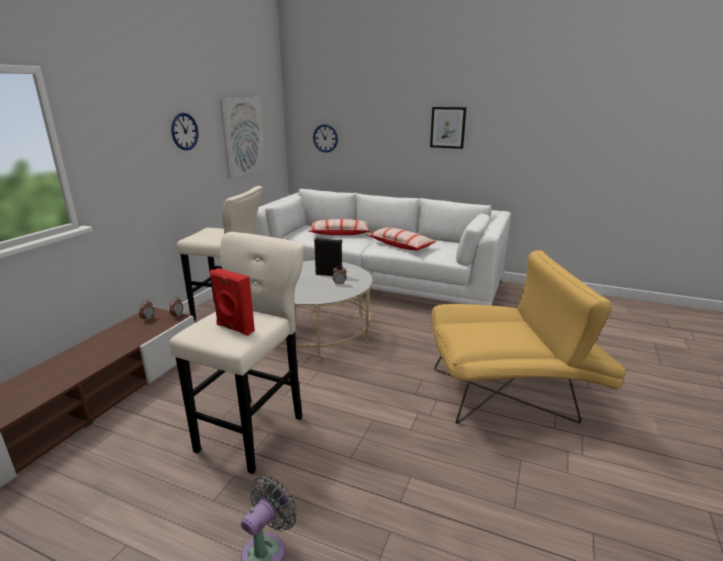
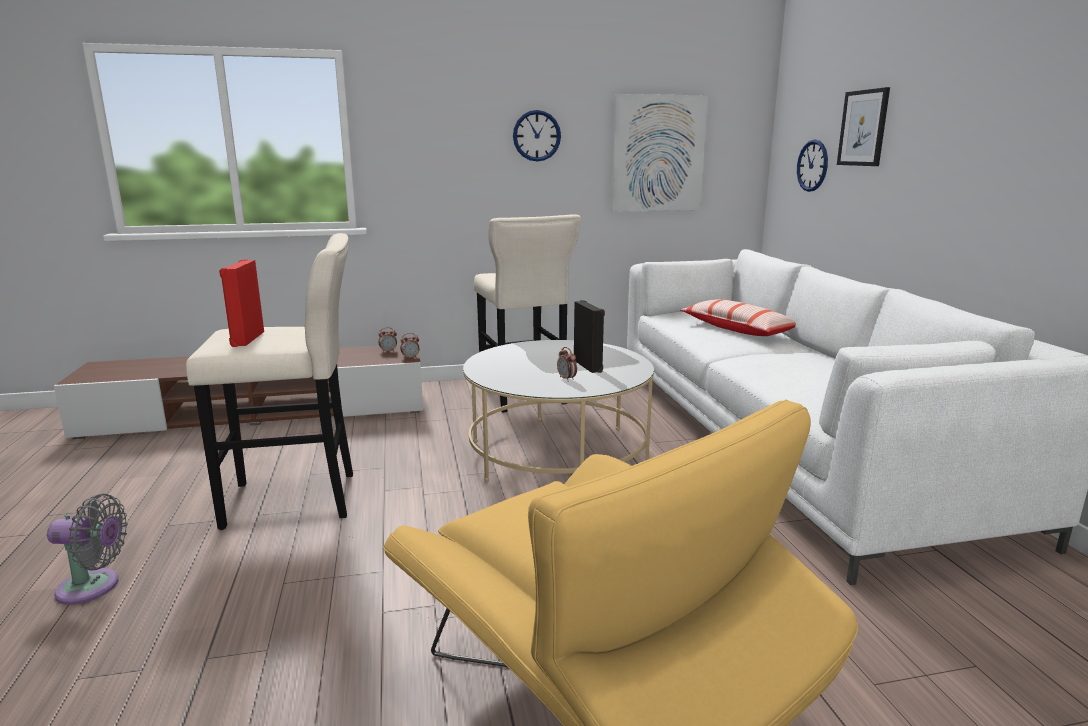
camera: 55 degrees right, 5 degrees down
pillow [367,227,437,250] -> none
picture [430,107,467,149] -> picture moved to [837,87,890,166]

